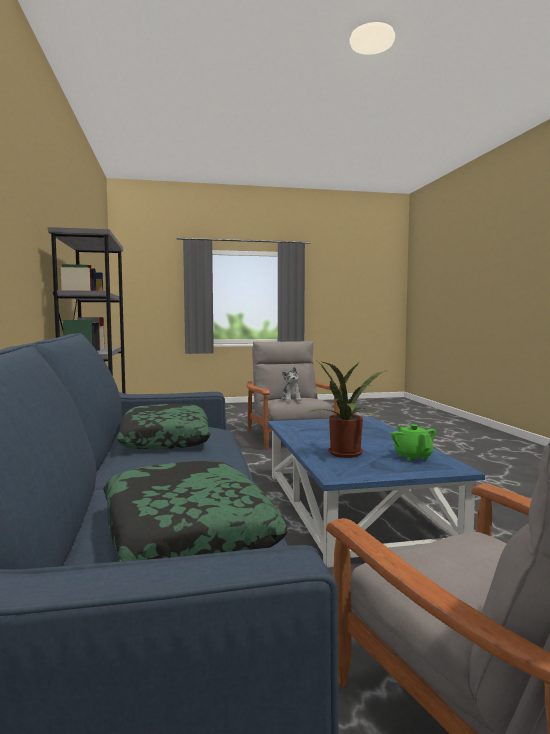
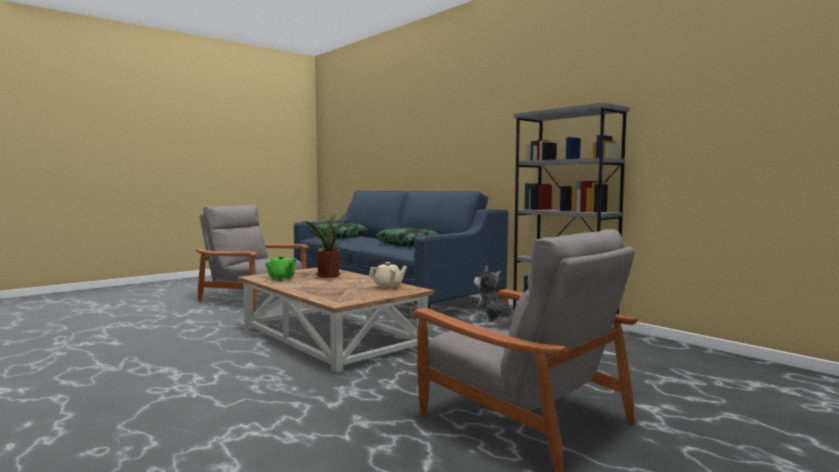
camera: 150 degrees right, 0 degrees up
blue coffee table [268,417,485,568] -> brown coffee table [238,268,434,373]
none -> beige teapot [369,262,407,289]

